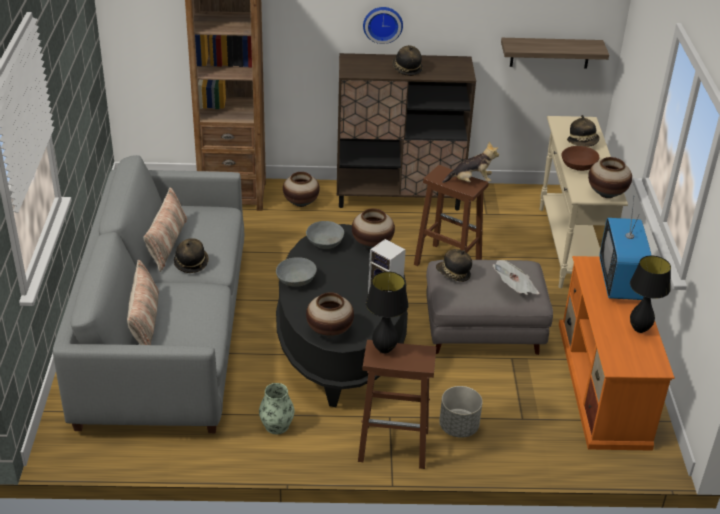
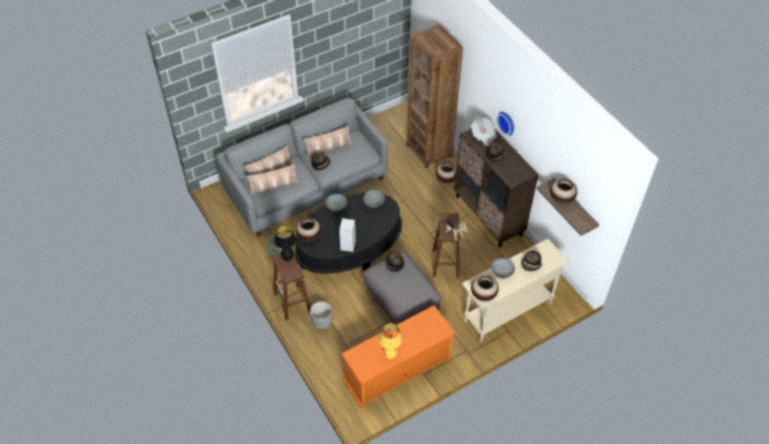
camera: 60 degrees right, 15 degrees up
vase [352,208,395,249] -> vase moved to [550,179,577,204]
newspaper [493,260,540,295] -> newspaper moved to [471,117,497,146]
brown bowl [562,146,599,171] -> grey bowl [491,258,515,279]
television [600,198,652,300] -> none
black table lamp [630,256,671,333] -> yellow table lamp [379,323,402,359]
none -> pillow [246,164,300,196]

